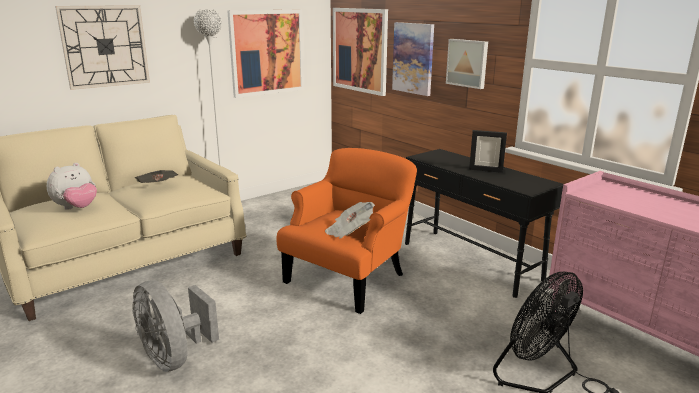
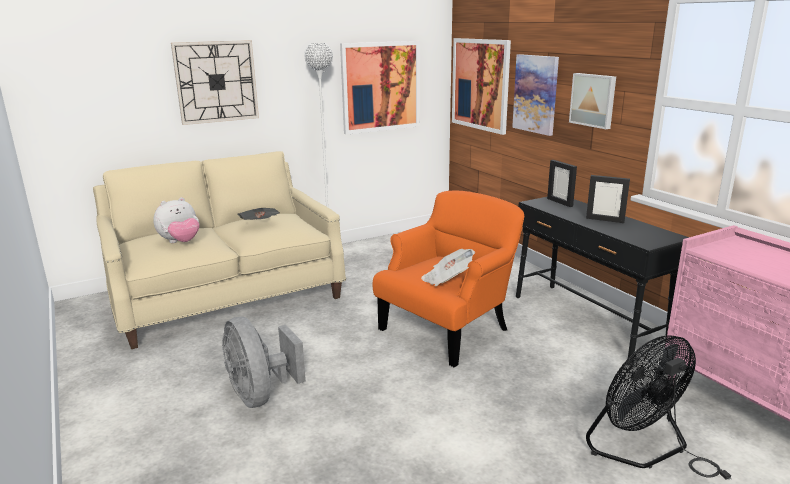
camera: 10 degrees right, 0 degrees up
none -> picture frame [547,160,577,207]

